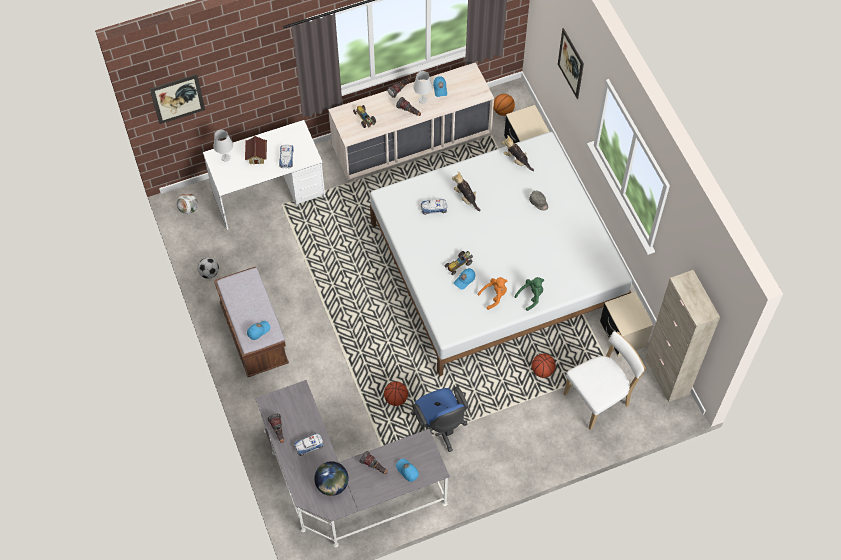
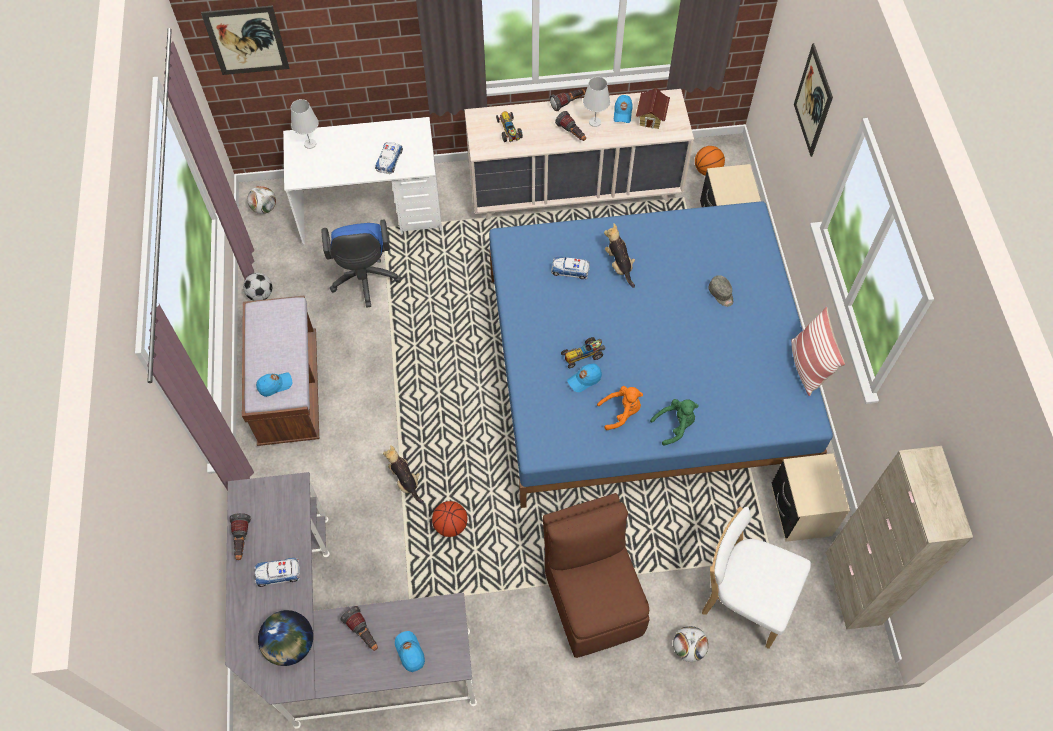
camera: 15 degrees right, 0 degrees up
toy house [245,136,267,164] -> toy house moved to [636,88,670,129]
white bed [370,132,632,377] -> blue bed [489,201,833,508]
blue office chair [411,386,469,452] -> blue office chair moved to [322,219,402,308]
plush toy [502,135,534,171] -> plush toy moved to [383,445,424,503]
basketball [531,354,556,378] -> none
white chair [563,331,646,430] -> white chair turned 135 degrees counterclockwise [702,507,811,649]
none -> brown chair [543,493,650,658]
none -> football [673,626,709,662]
none -> pillow [791,307,845,396]

